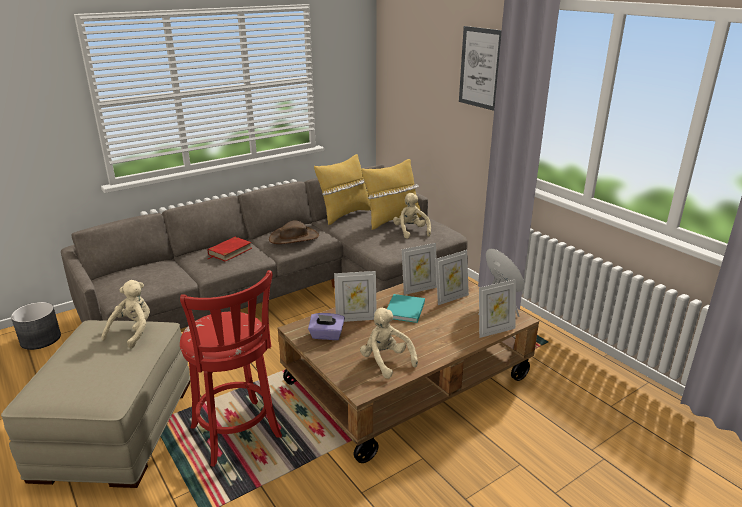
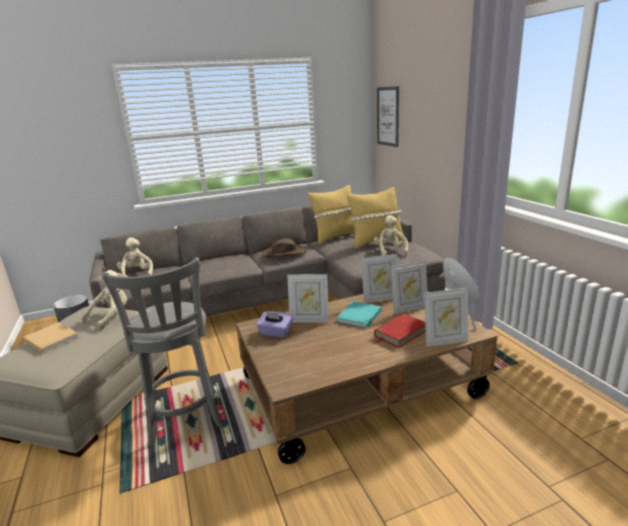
camera: 15 degrees right, 5 degrees down
red stool [180,270,282,467] -> grey stool [102,257,223,447]
red book [208,237,252,262] -> red book moved to [374,314,426,348]
beige plush toy [360,308,418,379] -> beige plush toy moved to [117,237,153,277]
picture [459,26,502,111] -> picture moved to [377,86,399,147]
none -> beige book [23,322,79,354]

